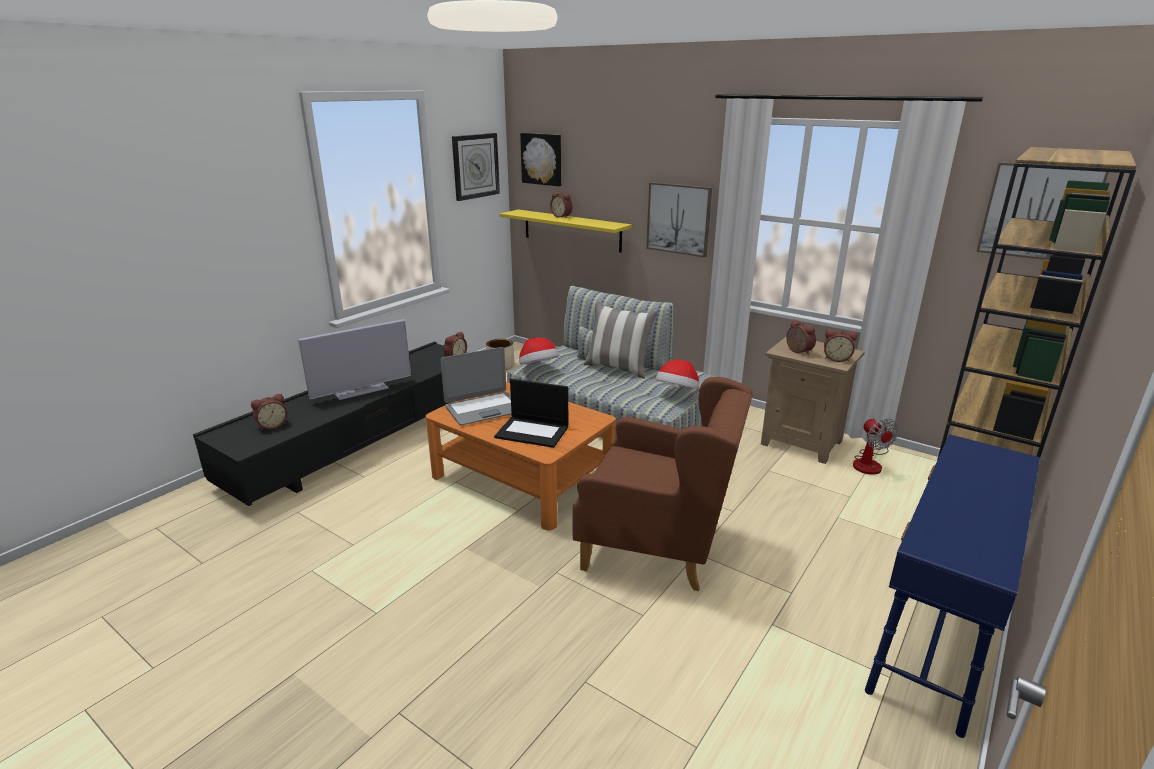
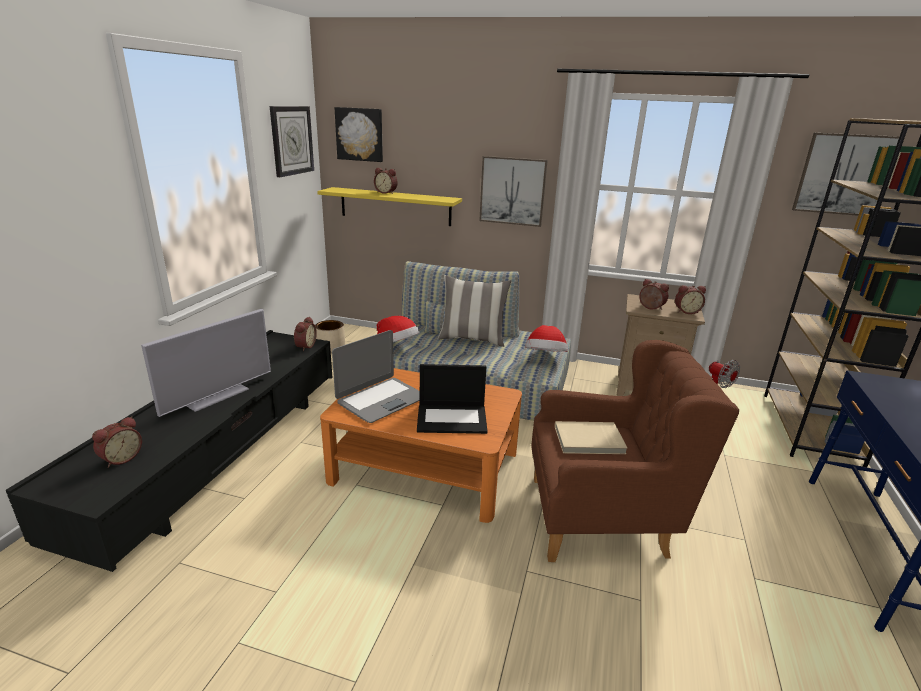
camera: 20 degrees left, 0 degrees up
none -> beige book [555,421,627,454]

